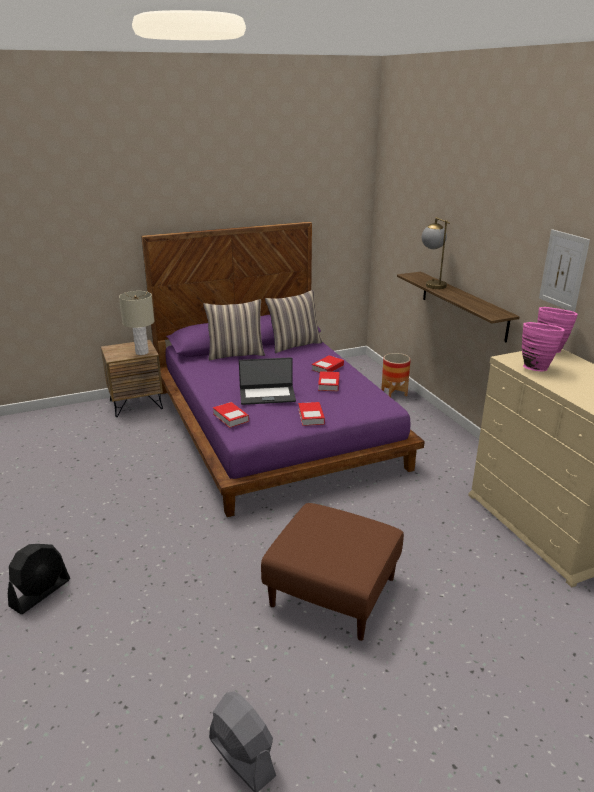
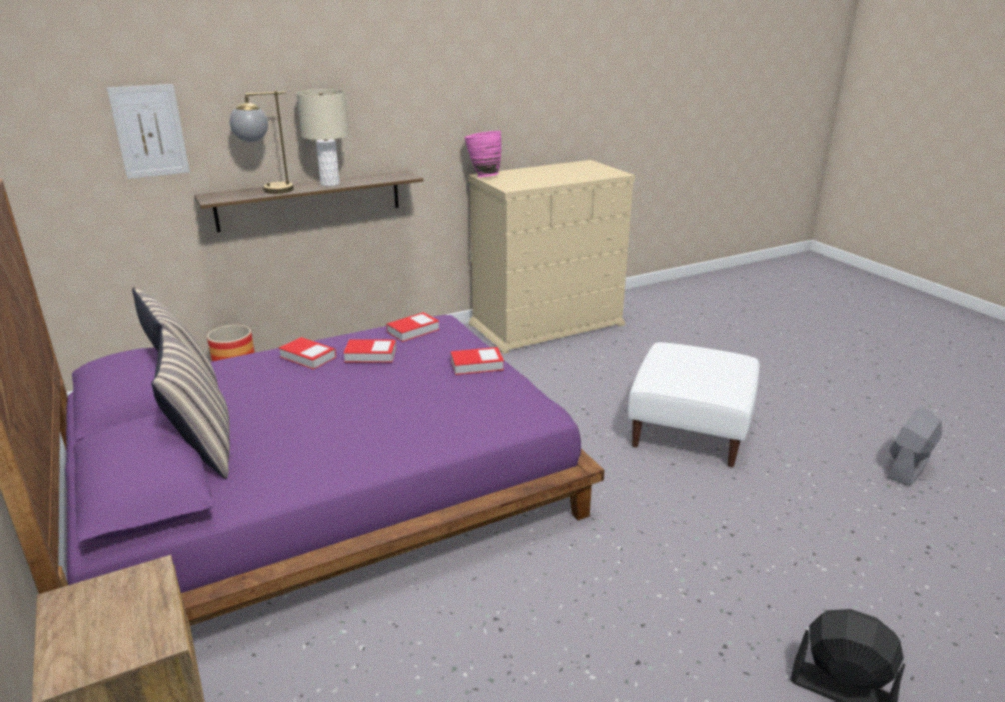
camera: 95 degrees left, 0 degrees up
beige table lamp [119,291,154,355] -> beige table lamp moved to [296,89,349,186]
book [213,402,249,428] -> book moved to [386,312,440,342]
laptop [239,357,296,405] -> none
brown ottoman [261,503,404,641] -> white ottoman [628,342,759,467]
pink vase [522,322,565,371] -> none
picture [539,229,590,312] -> picture moved to [107,84,190,179]

